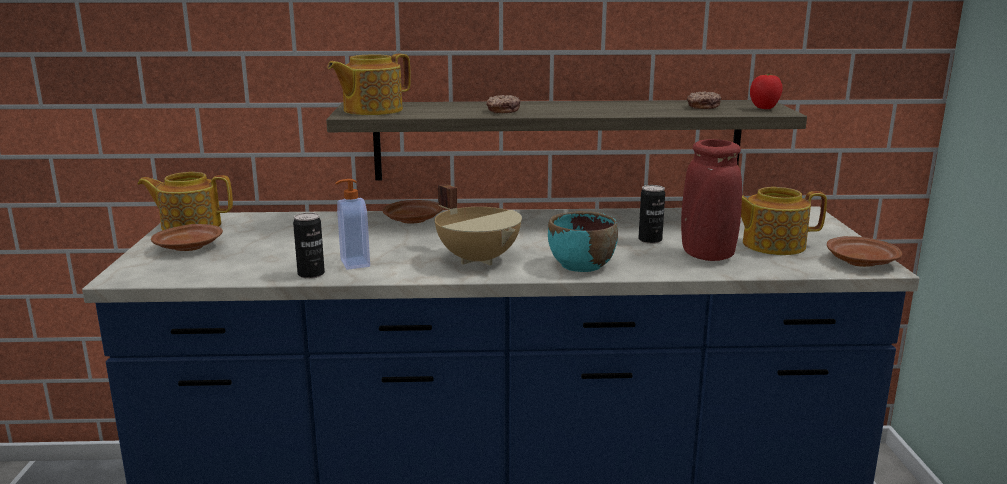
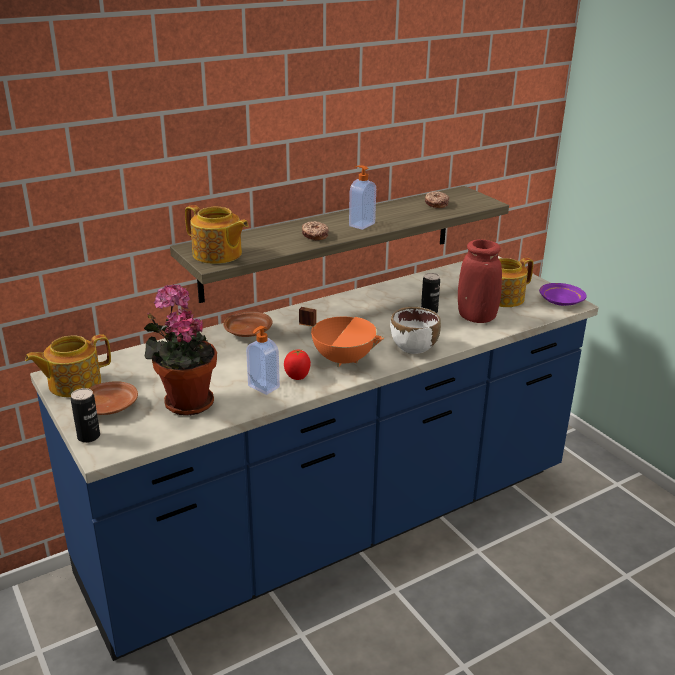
camera: 30 degrees left, 10 degrees up
can [293,212,325,279] -> can moved to [71,388,100,443]
teapot [327,53,411,115] -> teapot turned 75 degrees counterclockwise [185,205,249,264]
beige cooking pot [435,184,522,265] -> orange cooking pot [299,307,384,367]
turquoise bowl [548,211,618,272] -> white bowl [390,307,441,354]
tomato [750,73,783,109] -> tomato moved to [284,350,311,380]
brown plate [827,236,902,267] -> purple plate [539,283,587,306]
none -> potted plant [144,284,217,416]
none -> soap dispenser [349,165,376,230]

